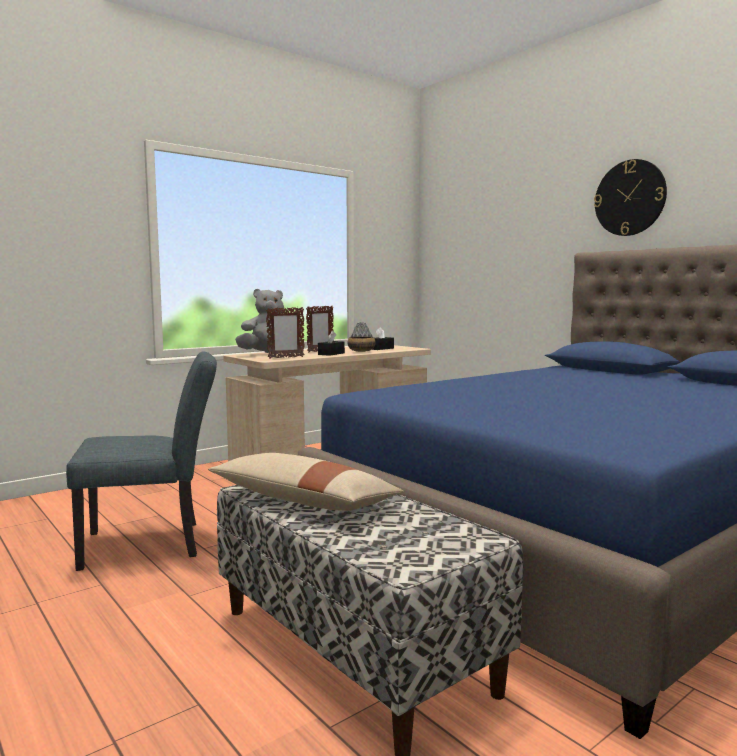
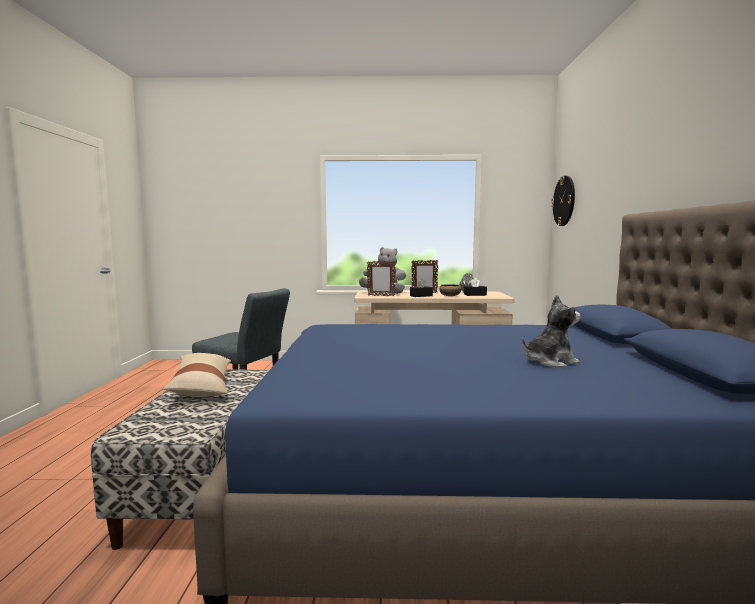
camera: 40 degrees right, 0 degrees up
wall clock [594,159,667,236] -> wall clock moved to [551,176,575,226]
none -> plush toy [522,295,581,367]

